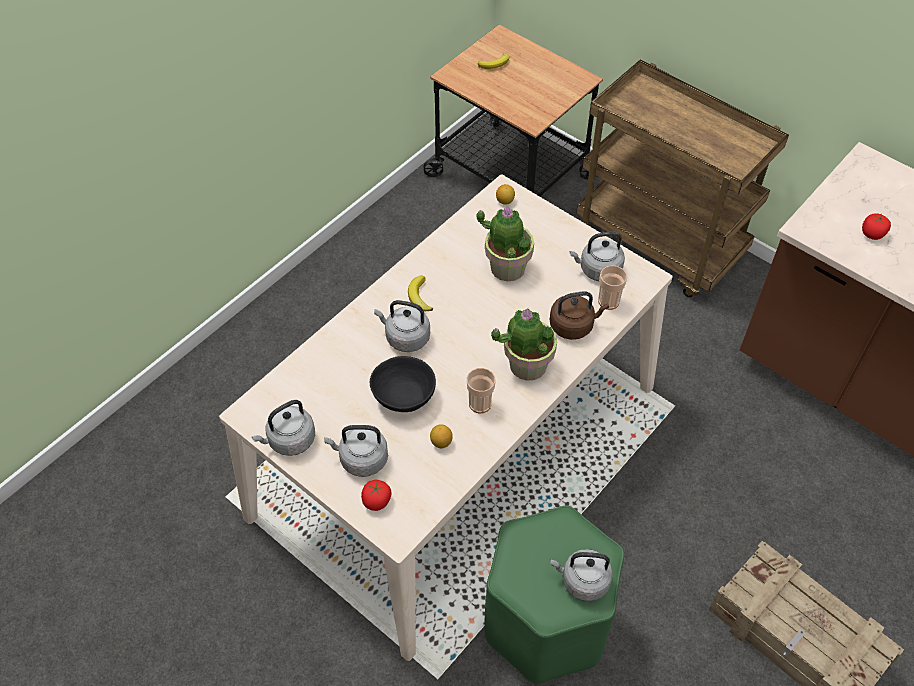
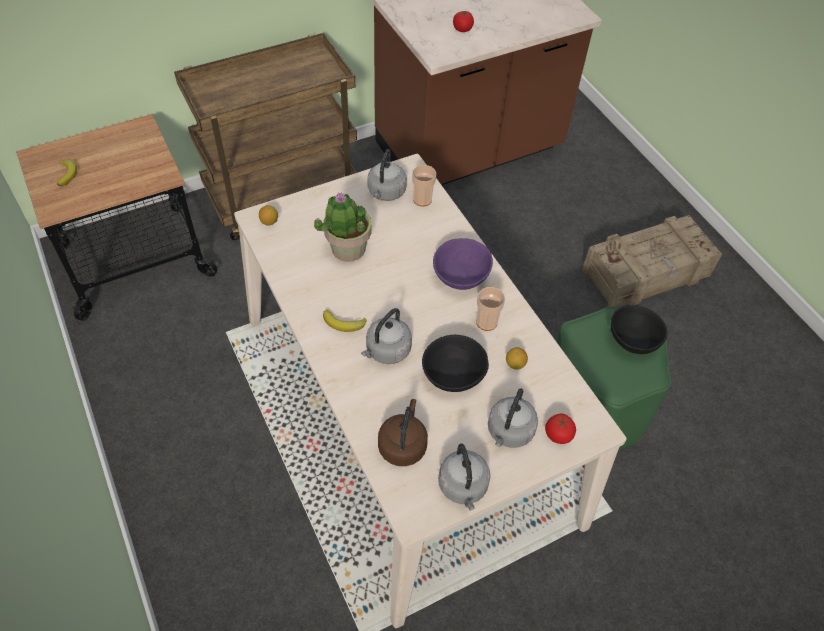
camera: 70 degrees left, 0 degrees up
potted plant [491,309,557,381] -> purple bowl [433,238,493,290]
brown kettle [550,291,609,340] -> brown kettle moved to [378,399,428,466]
grey kettle [550,549,613,601] -> black bowl [611,305,667,354]

